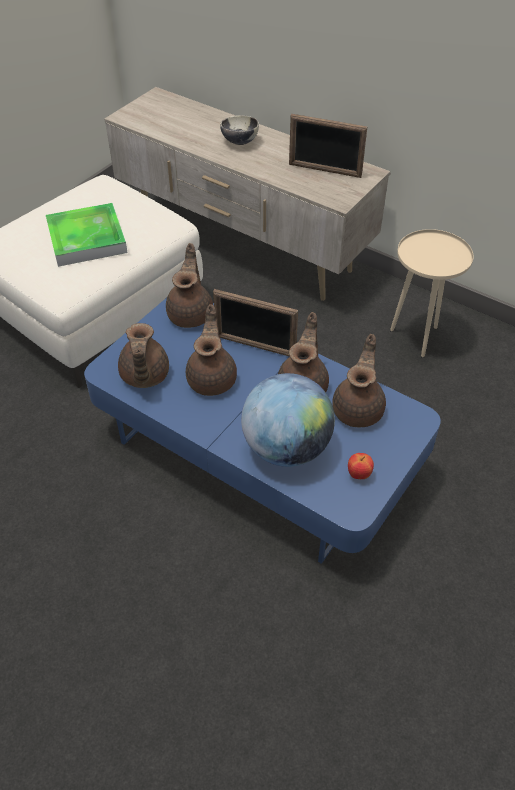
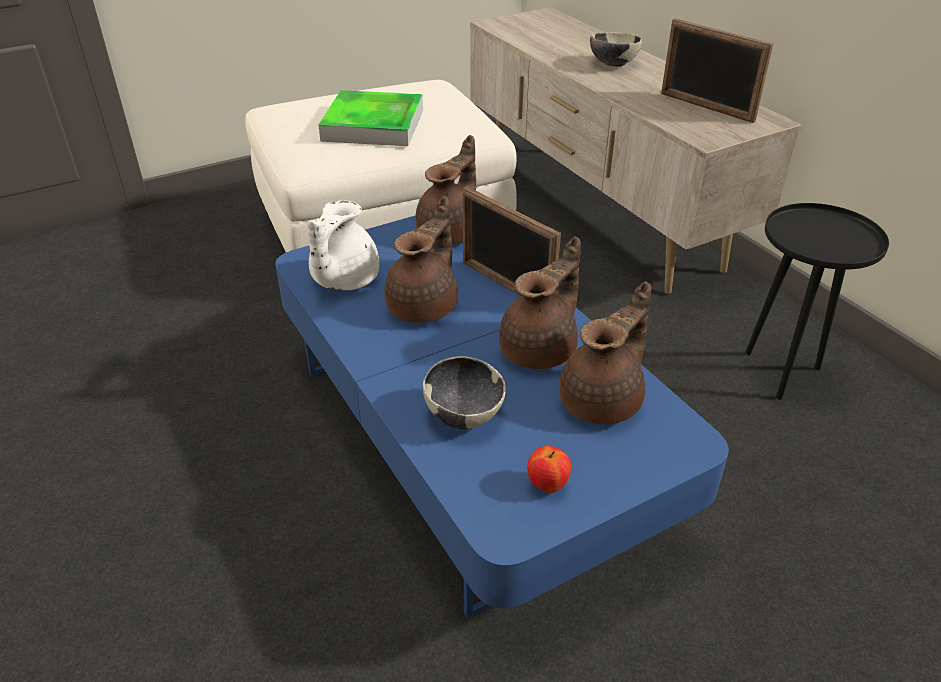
camera: 25 degrees right, 10 degrees down
brown teapot [118,323,169,388] -> white teapot [307,200,379,290]
globe [241,373,335,467] -> bowl [423,356,506,429]
beige side table [390,229,474,358] -> black side table [745,203,889,400]

